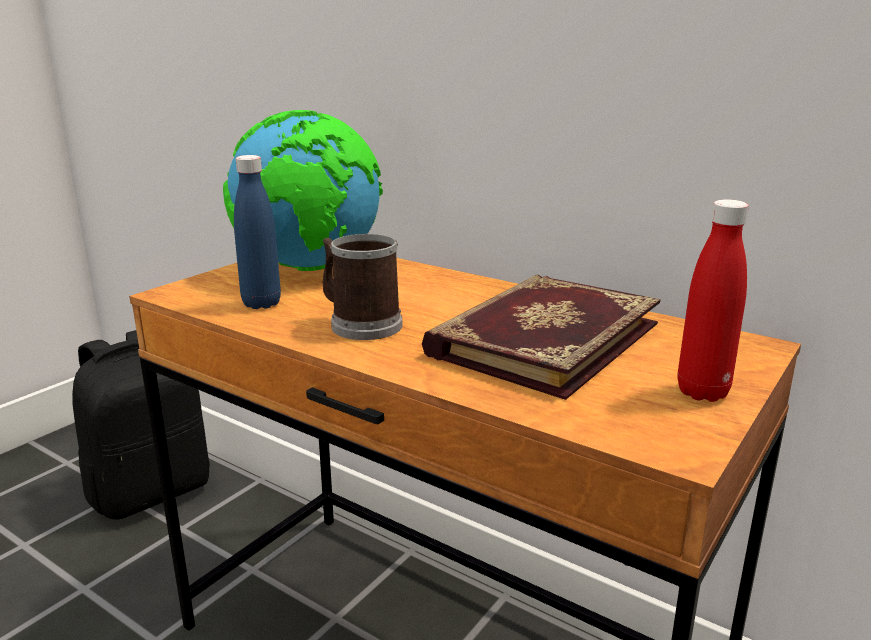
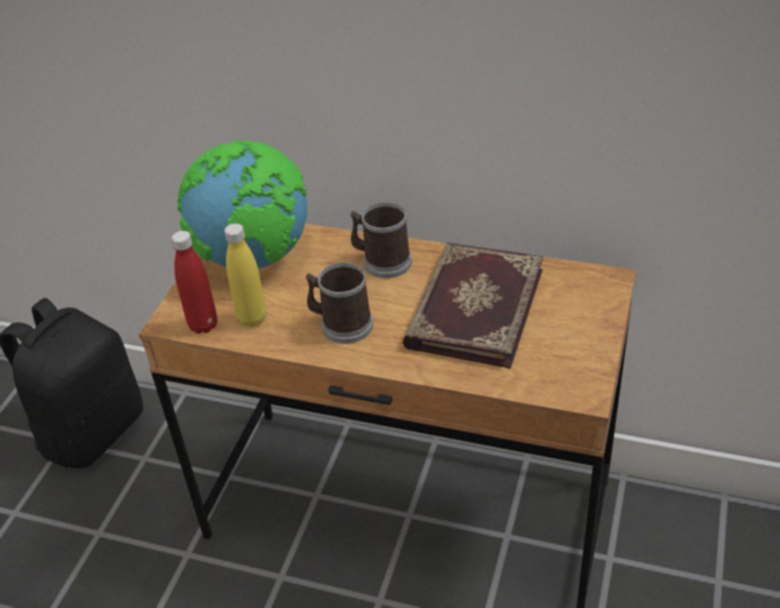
camera: 15 degrees left, 20 degrees up
blue bottle [234,155,281,309] -> yellow bottle [224,223,266,327]
red bottle [677,199,749,402] -> red bottle moved to [171,231,217,334]
none -> mug [350,202,412,278]

